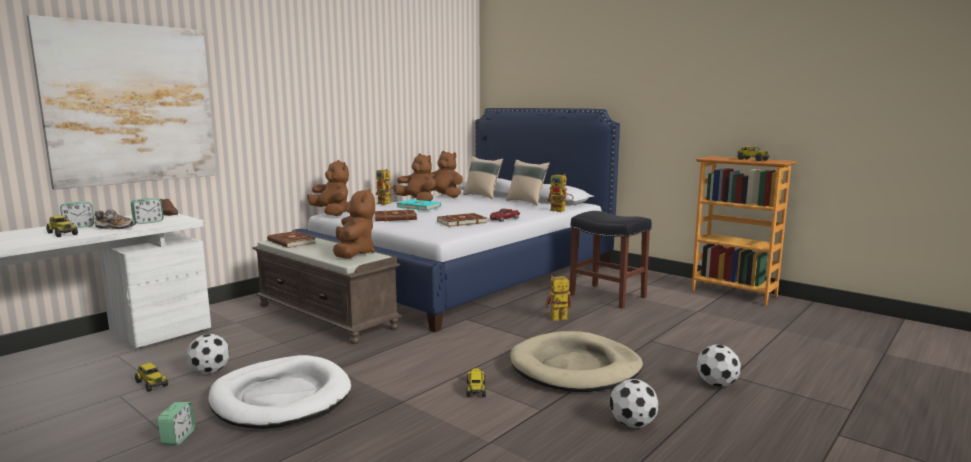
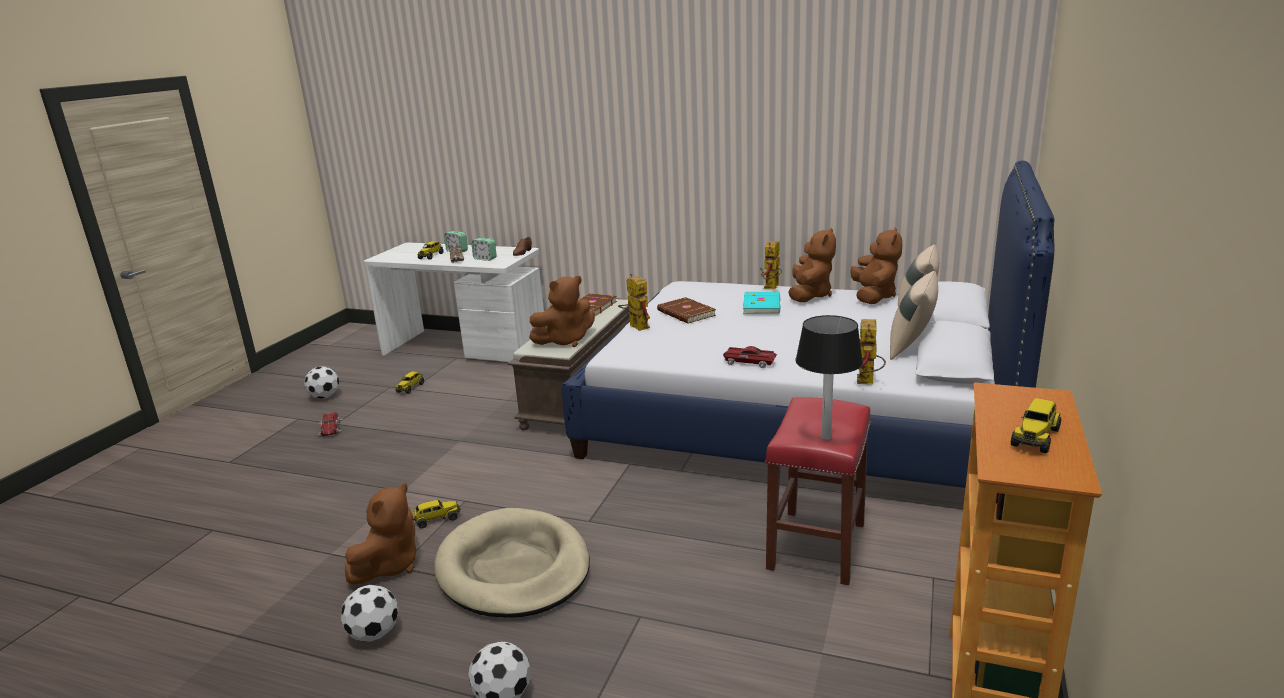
camera: 70 degrees right, 10 degrees up
picture [27,15,217,190] -> none
alarm clock [157,402,195,445] -> toy car [317,412,344,437]
football [187,334,230,374] -> football moved to [304,366,339,399]
white dog bed [208,355,351,429] -> none
brown plush toy [307,160,349,216] -> brown plush toy moved to [345,483,417,584]
brown book [437,213,487,227] -> none
toy robot [544,276,572,320] -> toy robot moved to [618,274,650,331]
black stool [569,211,652,308] -> red stool [765,397,871,585]
none -> table lamp [795,315,863,440]

